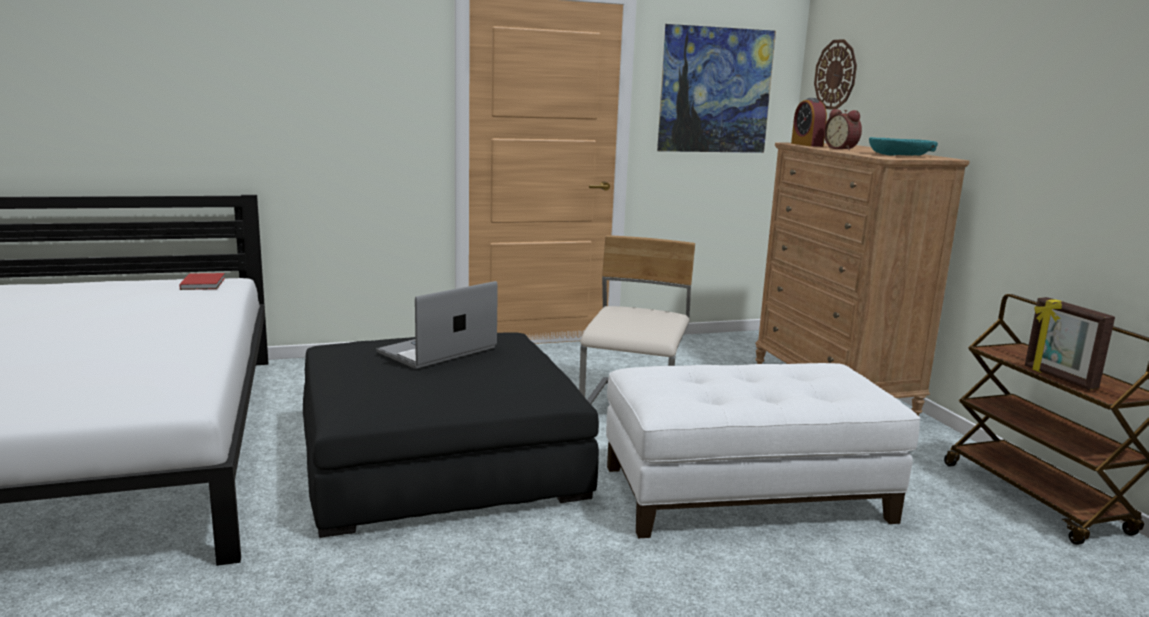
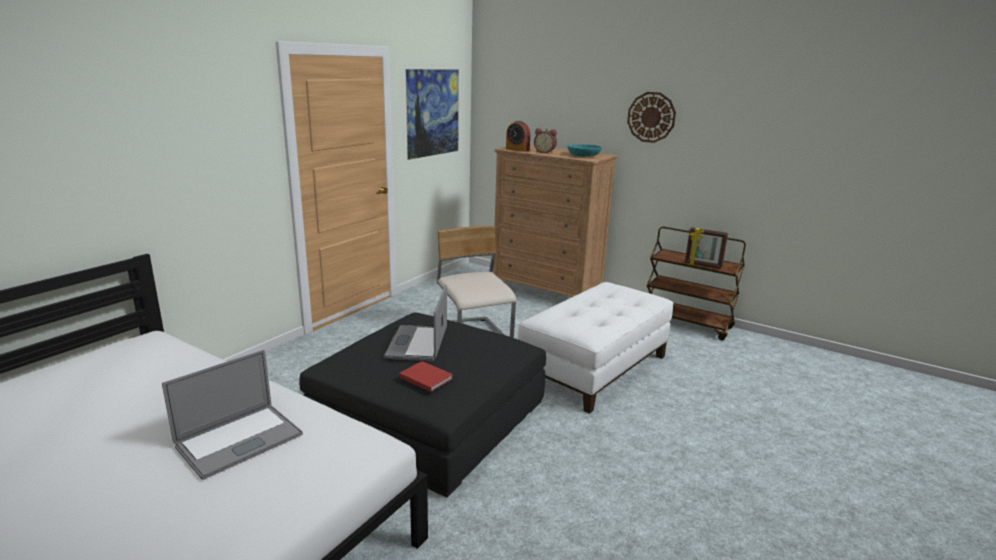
camera: 40 degrees left, 5 degrees up
red book [180,273,225,290] -> red book moved to [399,361,453,392]
wall clock [814,39,857,110] -> wall clock moved to [627,92,676,143]
none -> laptop [162,350,303,480]

